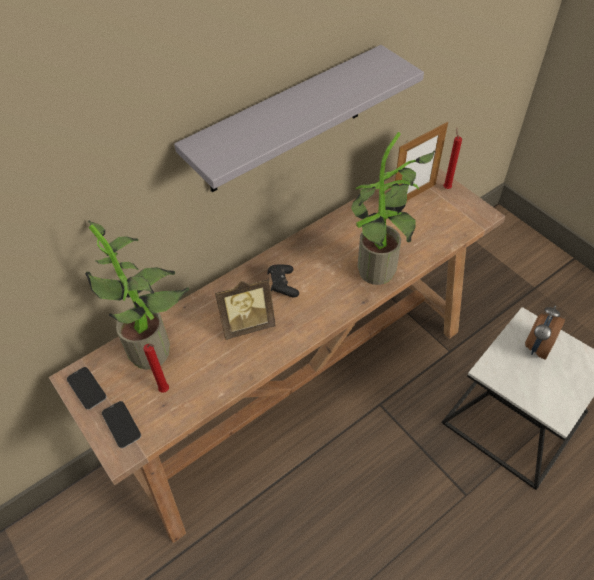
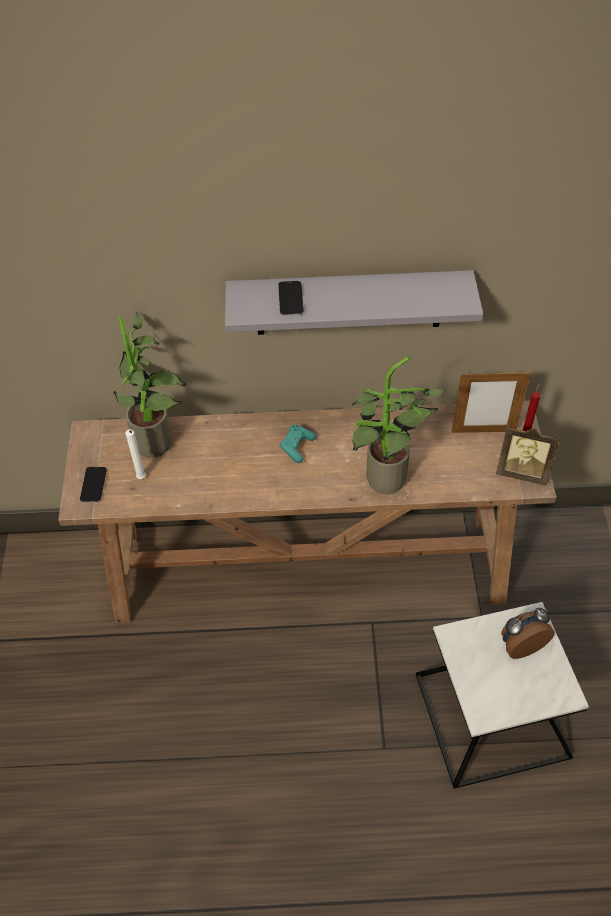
camera: 35 degrees right, 0 degrees up
phone [67,367,107,410] -> phone moved to [278,281,304,316]
red candle [143,344,169,393] -> white candle [126,429,146,479]
picture frame [215,278,276,340] -> picture frame moved to [496,426,560,486]
black game controller [267,264,299,298] -> turquoise game controller [280,425,316,463]

